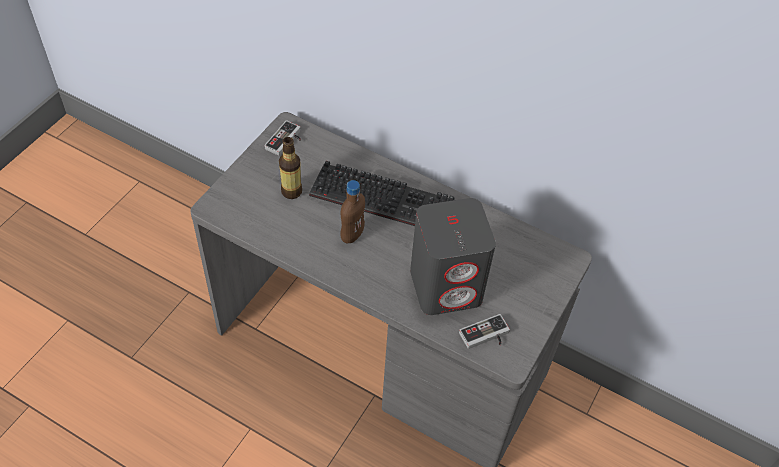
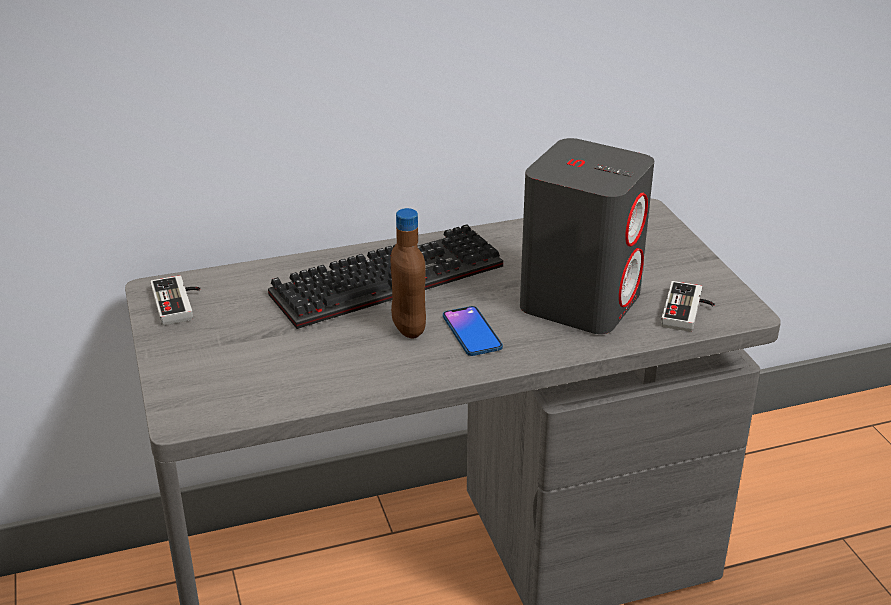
camera: 45 degrees left, 20 degrees down
bottle [279,137,302,199] -> none
none -> phone [443,306,503,356]

